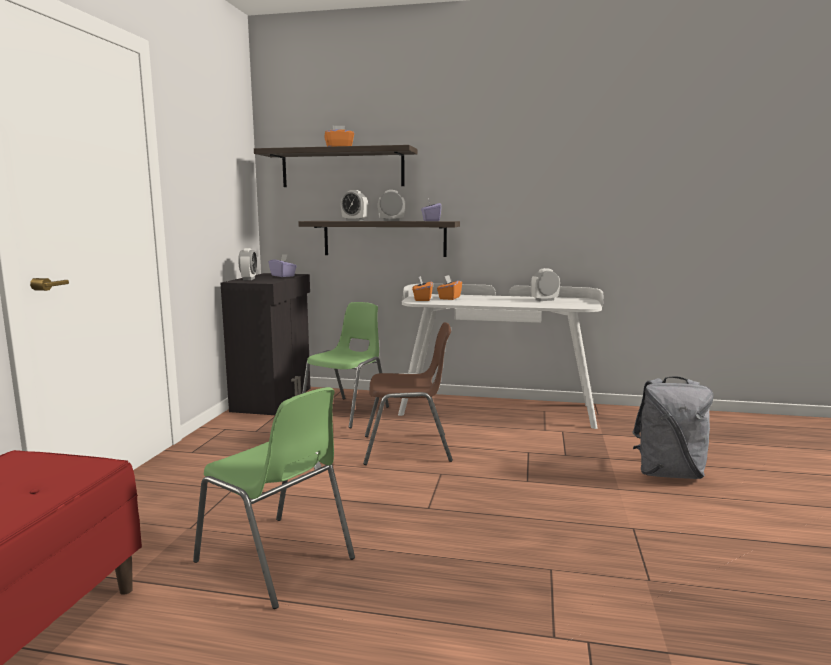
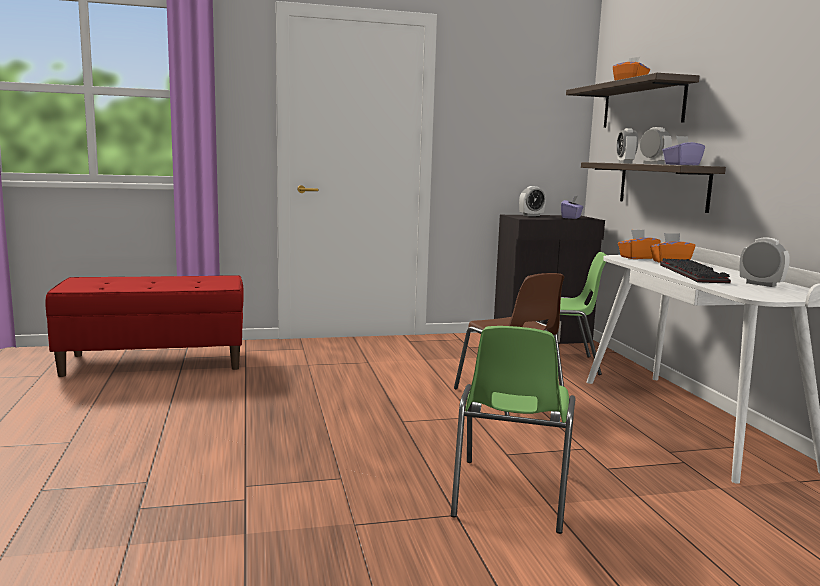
camera: 65 degrees right, 0 degrees up
green chair [193,387,355,609] -> green chair moved to [451,326,575,534]
grey backpack [632,376,713,479] -> none
none -> keyboard [660,258,731,284]

